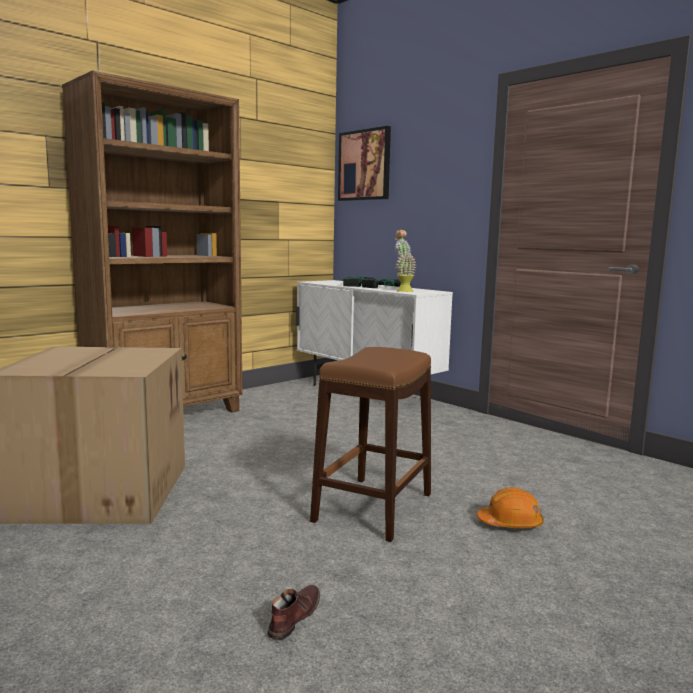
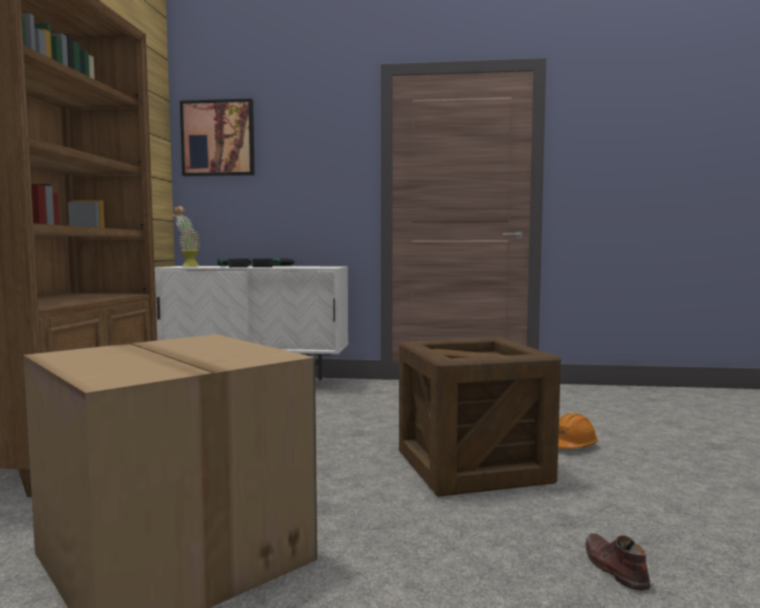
camera: 40 degrees left, 5 degrees down
brown stool [310,347,431,542] -> crate [399,338,561,497]
potted plant [395,230,417,292] -> potted plant moved to [173,206,201,267]

